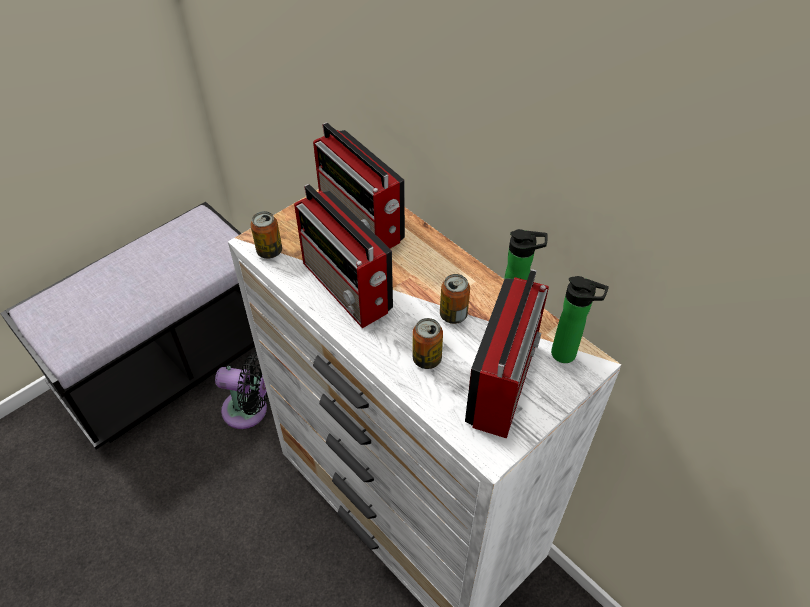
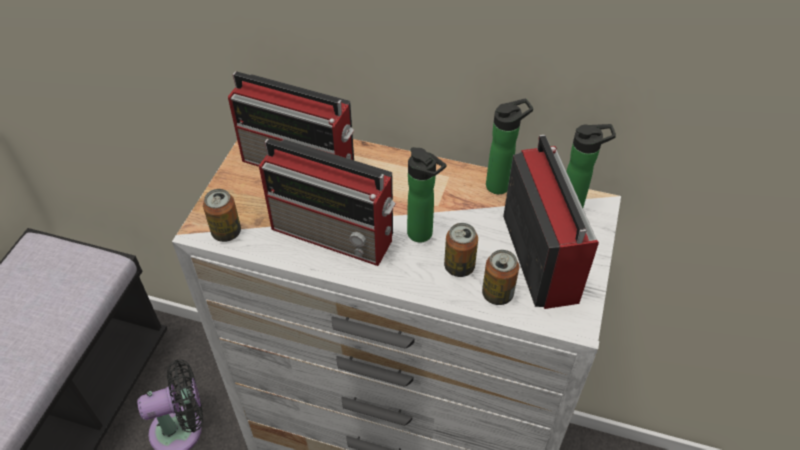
camera: 30 degrees left, 0 degrees up
can [440,274,470,324] -> can moved to [482,250,519,305]
none -> bottle [407,147,446,242]

